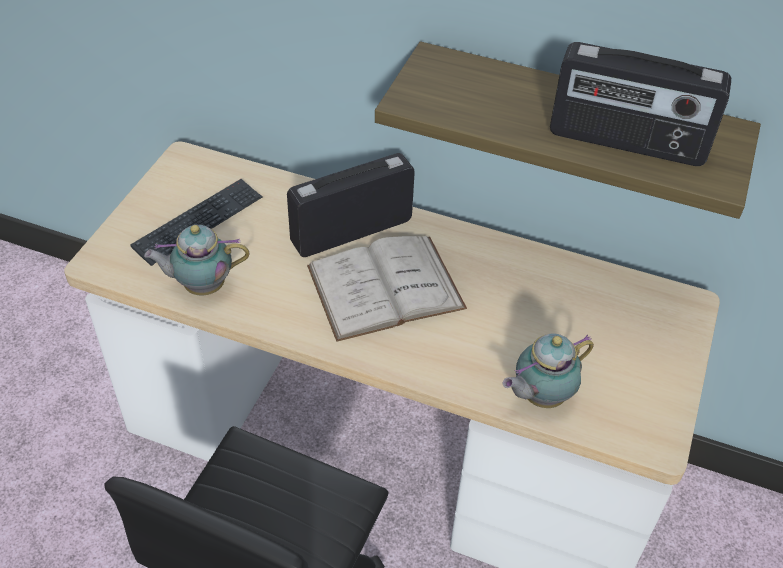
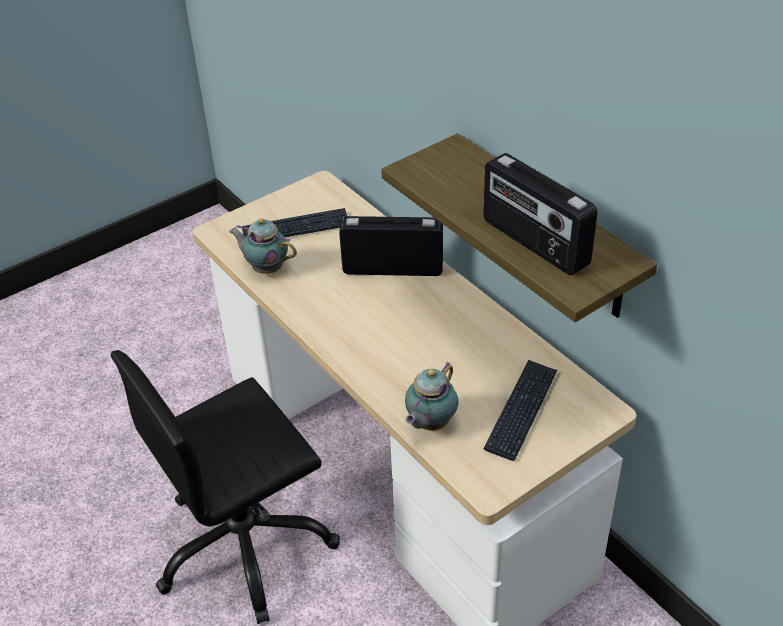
camera: 35 degrees right, 5 degrees down
white book [307,236,467,342] -> none
teapot [503,334,594,408] -> teapot turned 60 degrees counterclockwise [405,362,458,431]
none -> keyboard [484,360,558,461]

